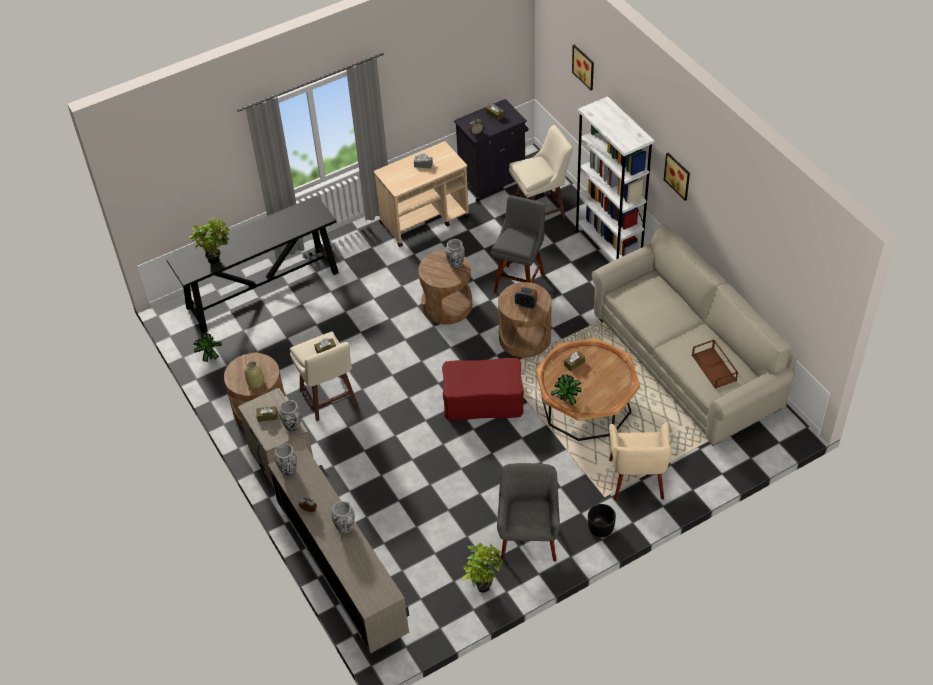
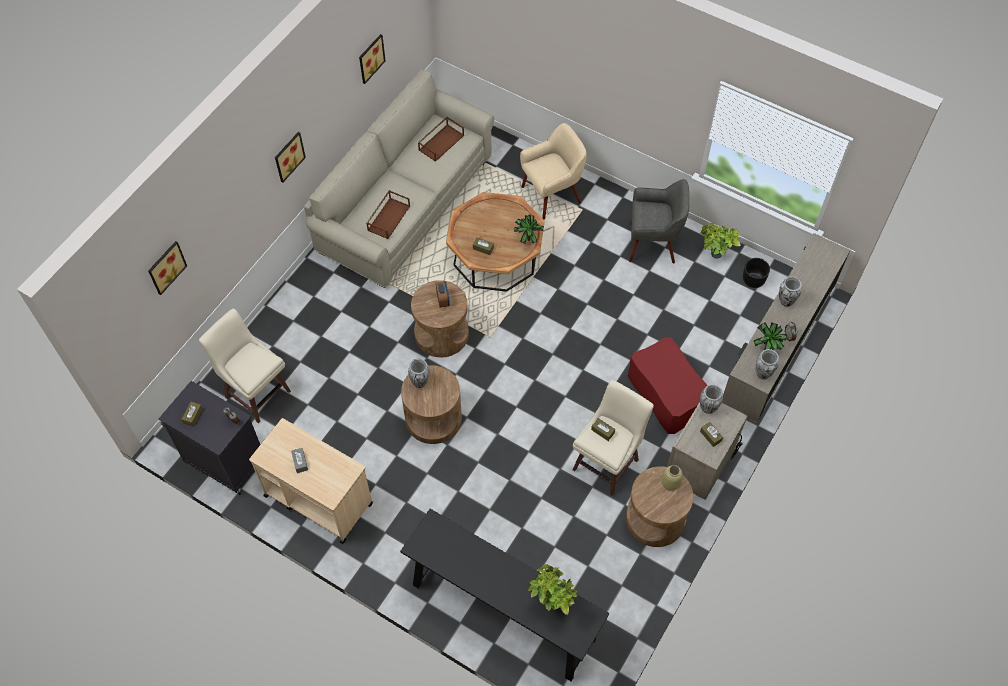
camera: 120 degrees left, 10 degrees up
potted plant [193,334,222,362] -> potted plant moved to [754,322,787,350]
red ottoman [442,358,524,421] -> red ottoman moved to [627,337,707,434]
grey stool [491,195,546,293] -> none
grey armchair [497,463,560,562] -> grey armchair turned 150 degrees counterclockwise [629,179,689,264]
white bookcase [575,96,655,261] -> none
black planter [588,504,616,538] -> black planter moved to [743,258,770,288]
none -> picture [359,34,386,84]
none -> brown tray [366,190,410,239]

